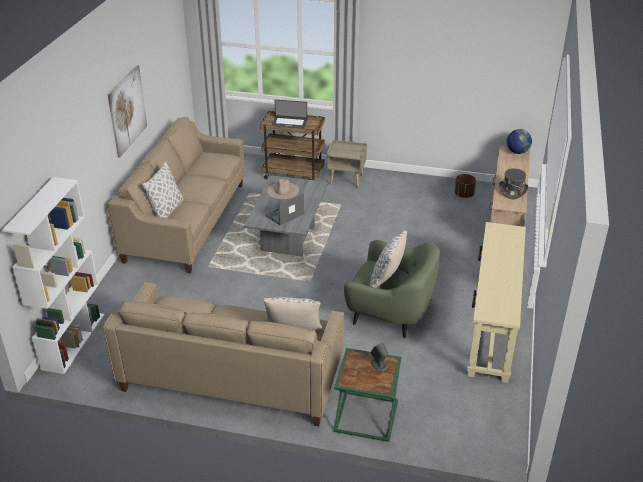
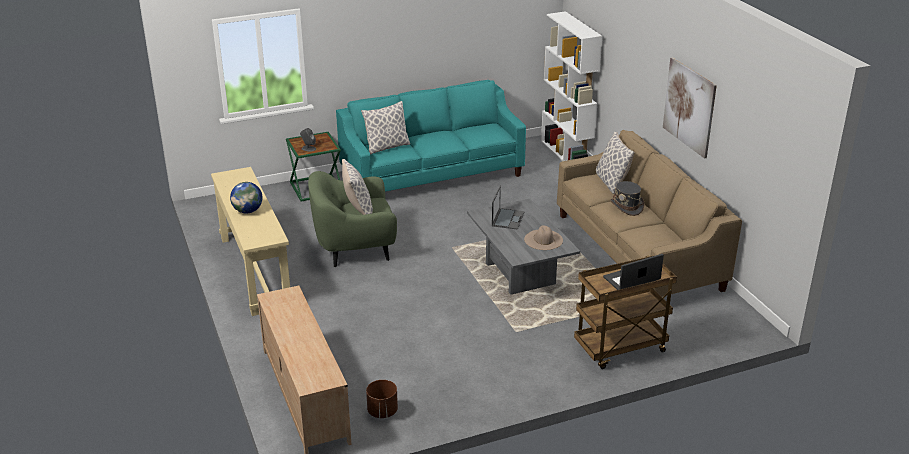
camera: 145 degrees right, 5 degrees down
beige sofa [103,282,344,427] -> turquoise sofa [336,80,526,192]
beige nightstand [327,140,367,188] -> none
grey hat [499,168,528,200] -> grey hat moved to [610,181,644,216]
globe [507,129,532,154] -> globe moved to [230,182,263,213]

